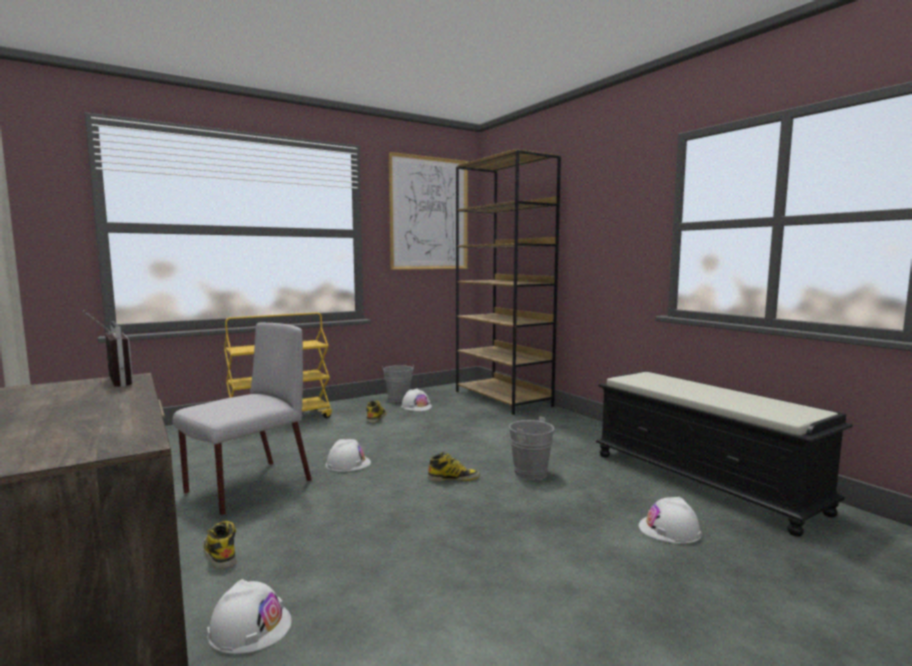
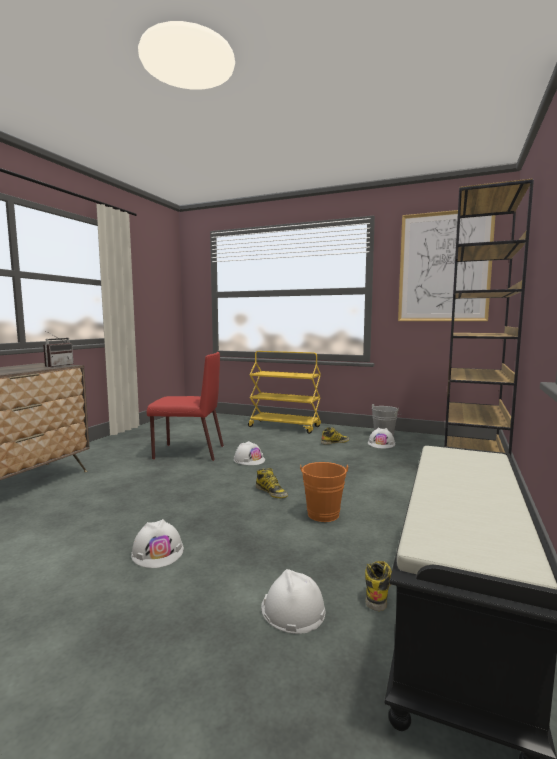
camera: 55 degrees right, 0 degrees up
grey chair [172,323,312,516] -> red chair [147,352,224,461]
boot [203,521,236,569] -> boot moved to [365,561,392,611]
white hard hat [207,579,291,654] -> white hard hat moved to [131,519,184,568]
grey bucket [501,417,554,480] -> orange bucket [300,462,348,522]

